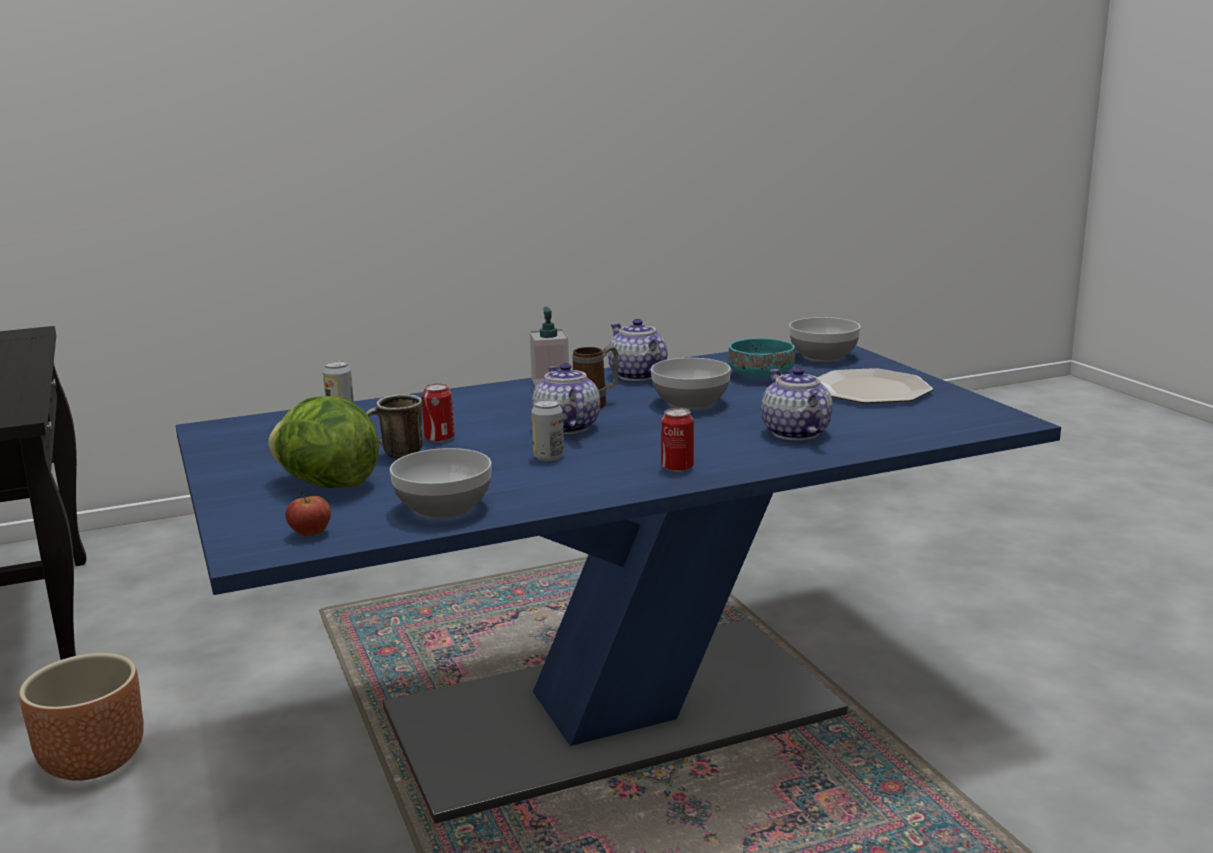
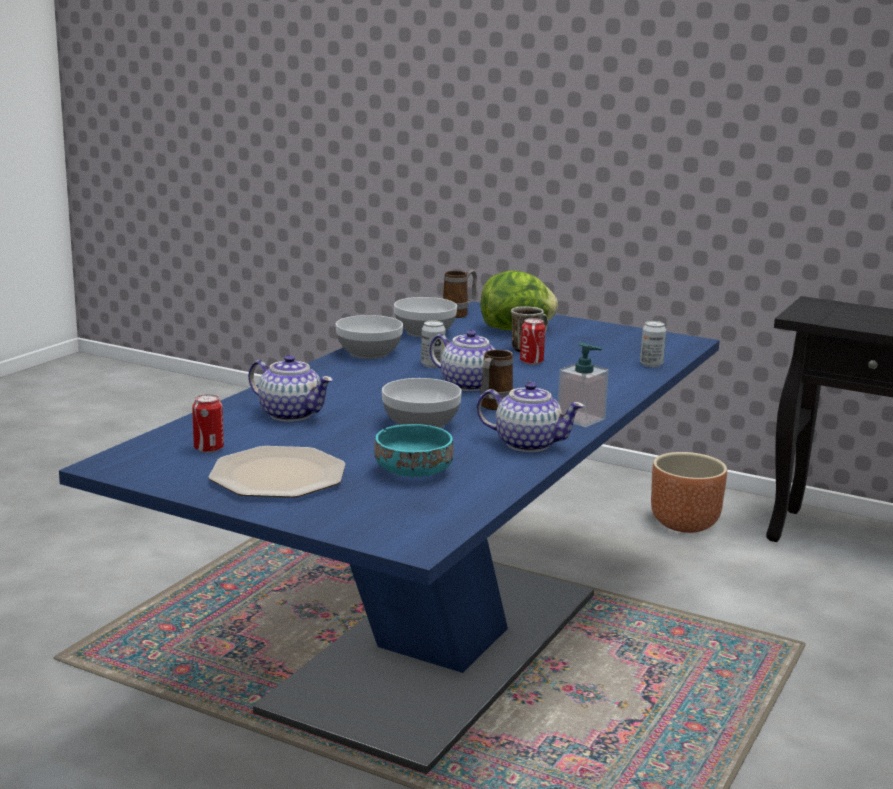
camera: 140 degrees right, 0 degrees up
apple [285,492,331,536] -> mug [443,270,477,318]
can [661,408,694,472] -> can moved to [192,394,224,453]
bowl [789,317,861,362] -> bowl moved to [336,315,403,359]

